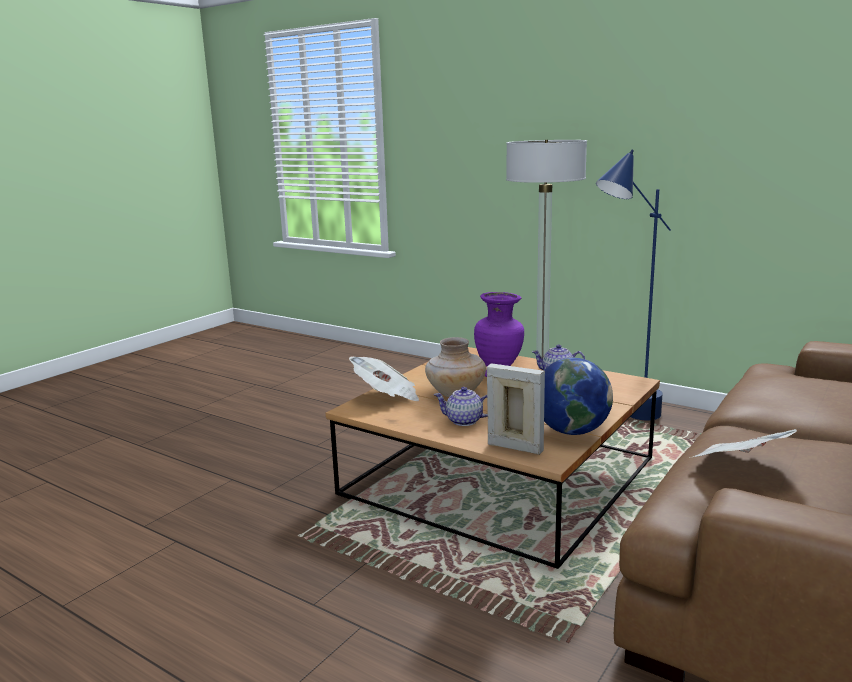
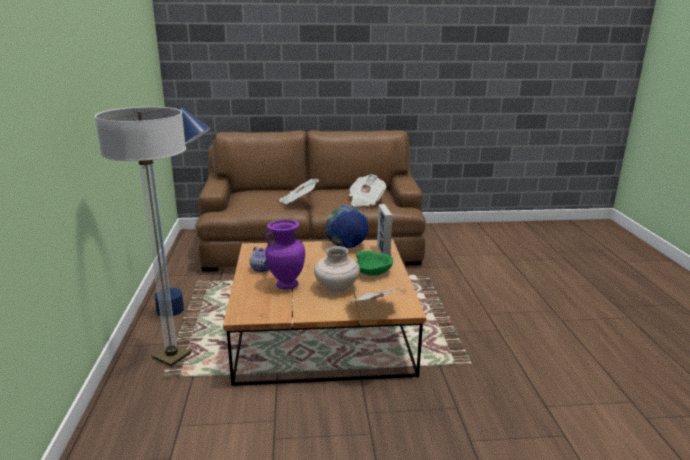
camera: 130 degrees left, 5 degrees up
teapot [434,387,488,426] -> green bowl [355,251,393,276]
none -> newspaper [279,179,319,205]

